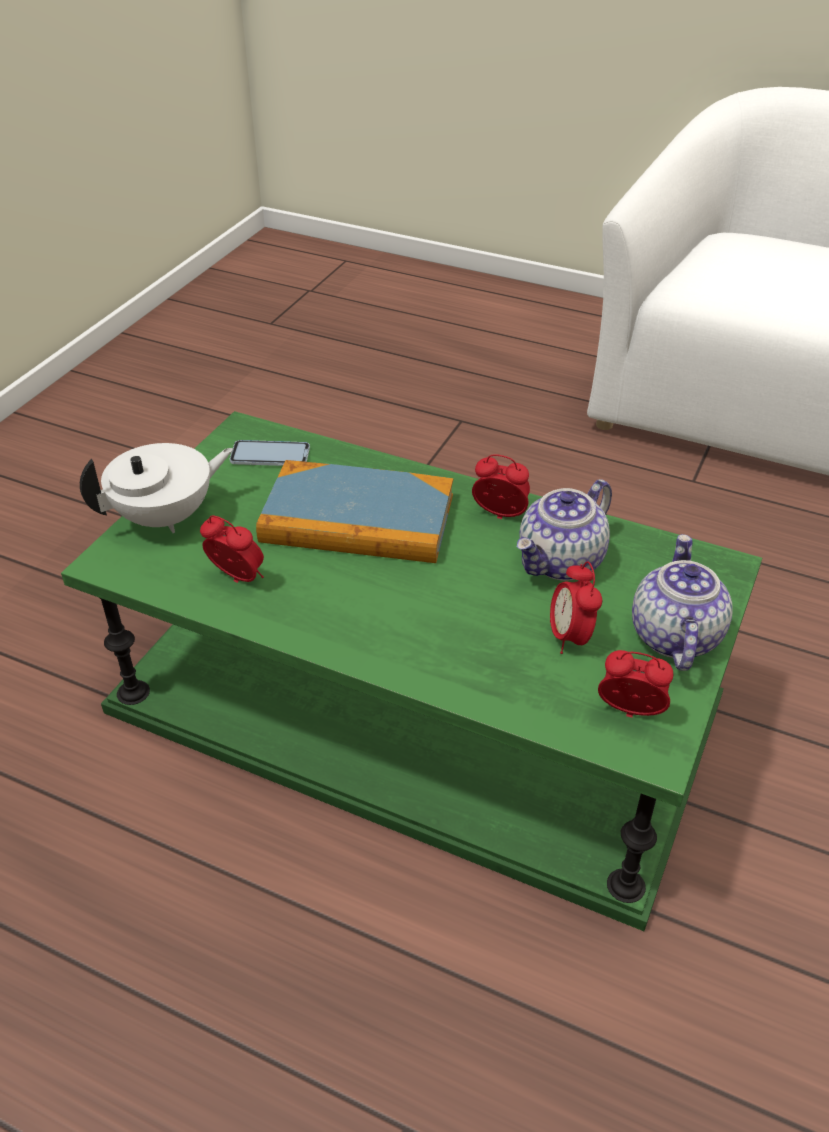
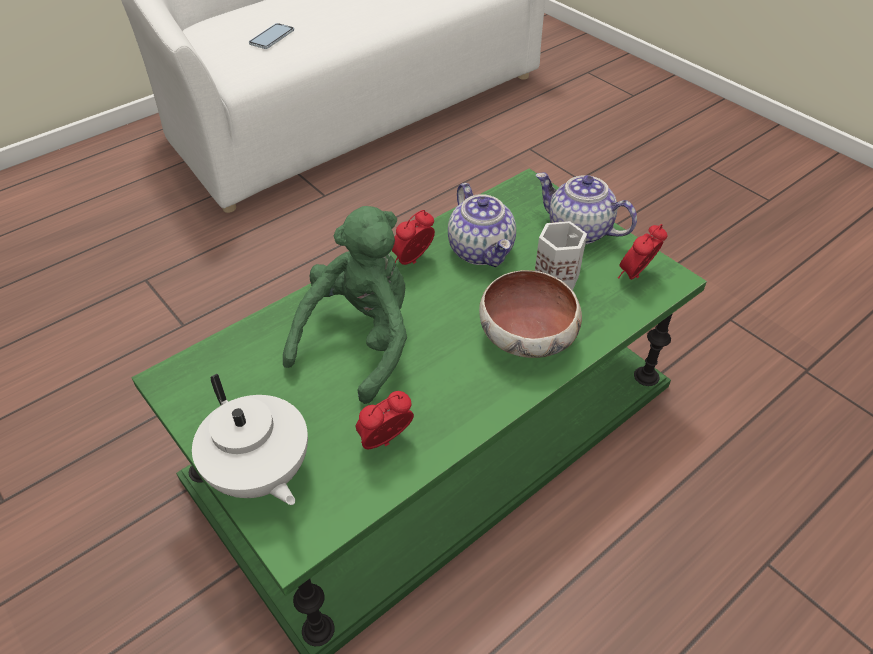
camera: 65 degrees left, 5 degrees up
white teapot [80,443,233,533] -> white teapot turned 150 degrees clockwise [192,374,308,505]
phone [230,440,310,466] -> phone moved to [249,23,294,49]
book [256,460,453,563] -> green plush toy [283,206,407,404]
alarm clock [550,561,602,654] -> white mug [535,221,587,290]
none -> bowl [479,270,582,358]

